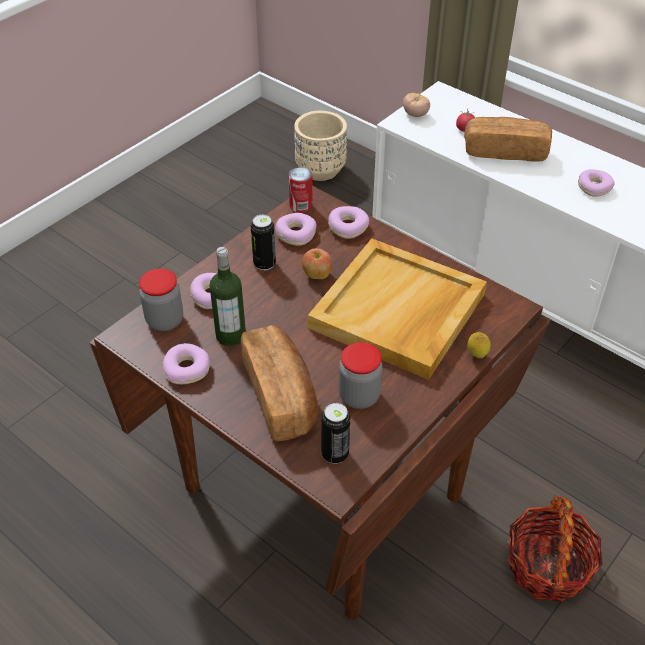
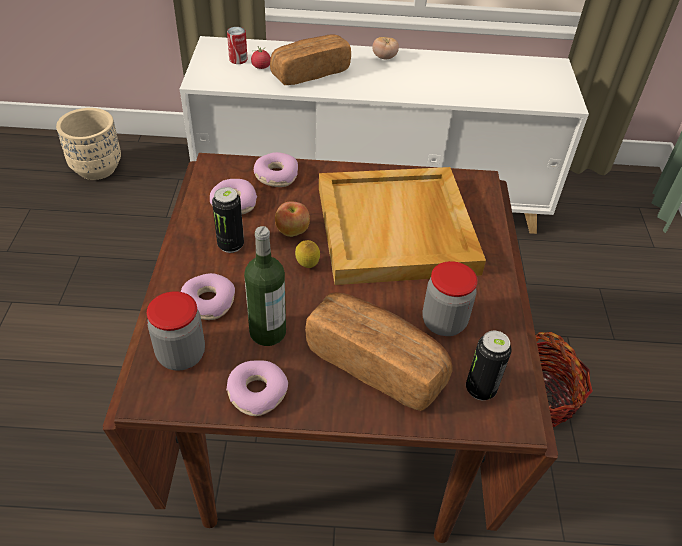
camera: 40 degrees left, 0 degrees up
can [288,167,313,213] -> can moved to [227,27,248,64]
tomato [403,93,430,117] -> tomato moved to [372,37,399,59]
lemon [467,332,491,358] -> lemon moved to [295,240,320,268]
donut [578,169,615,197] -> none

